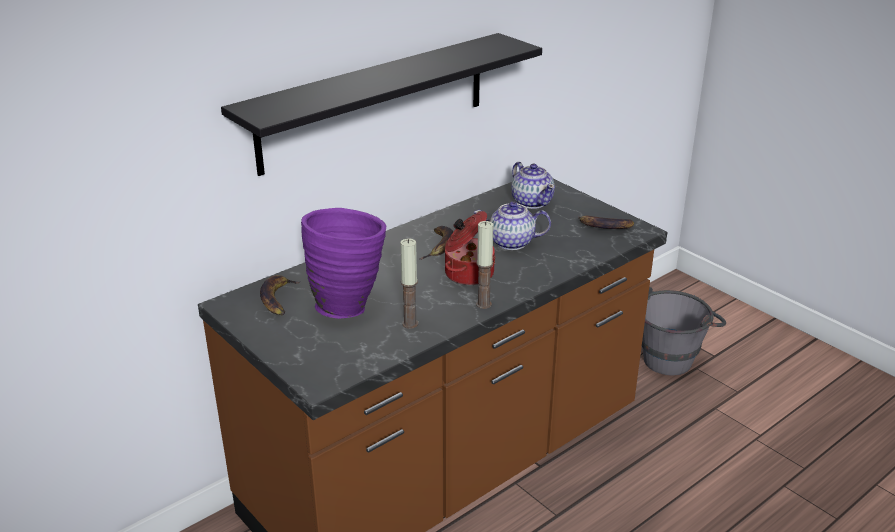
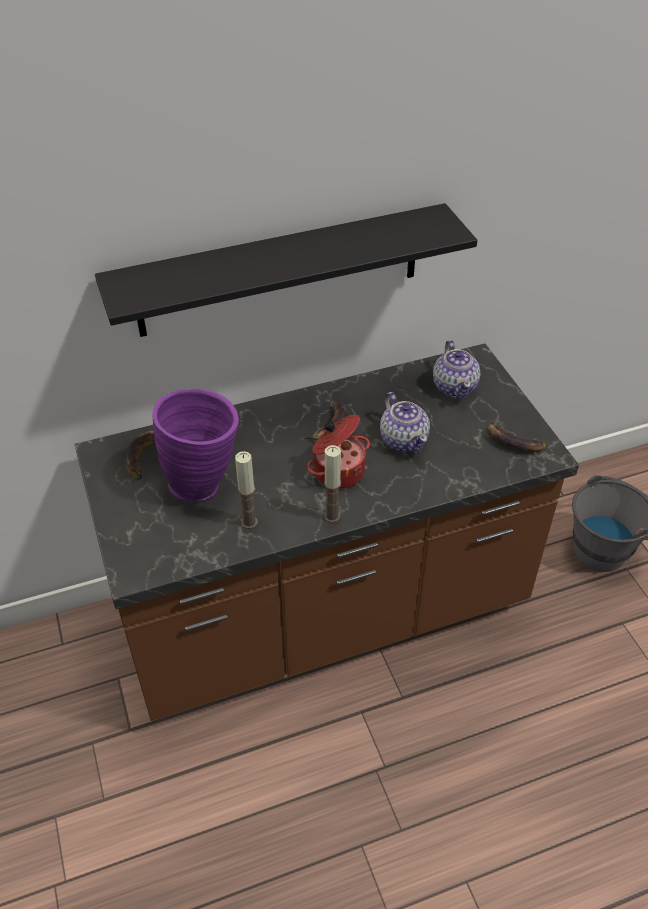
camera: 20 degrees right, 15 degrees up
teapot [474,201,551,250] -> teapot turned 135 degrees counterclockwise [380,392,430,453]

